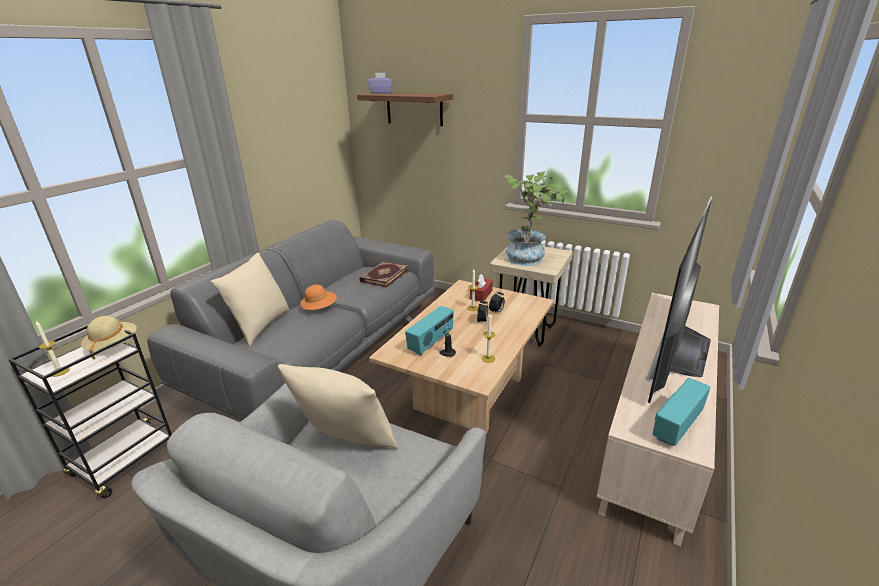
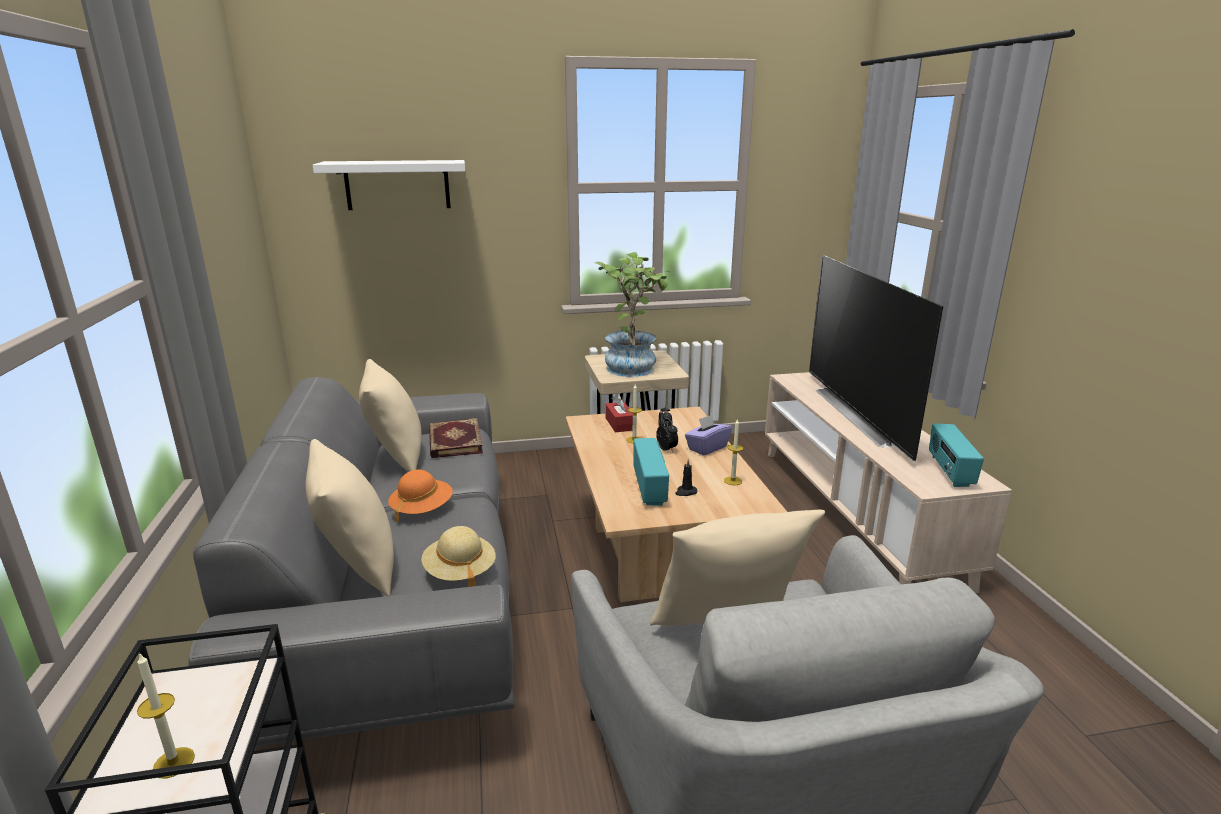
camera: 40 degrees left, 5 degrees down
beige hat [81,316,137,360] -> beige hat moved to [422,526,496,587]
brown shelf [357,92,453,126] -> white shelf [313,160,465,210]
purple tissue box [368,72,393,94] -> purple tissue box moved to [685,415,732,456]
none -> beige pillow [359,359,421,472]

